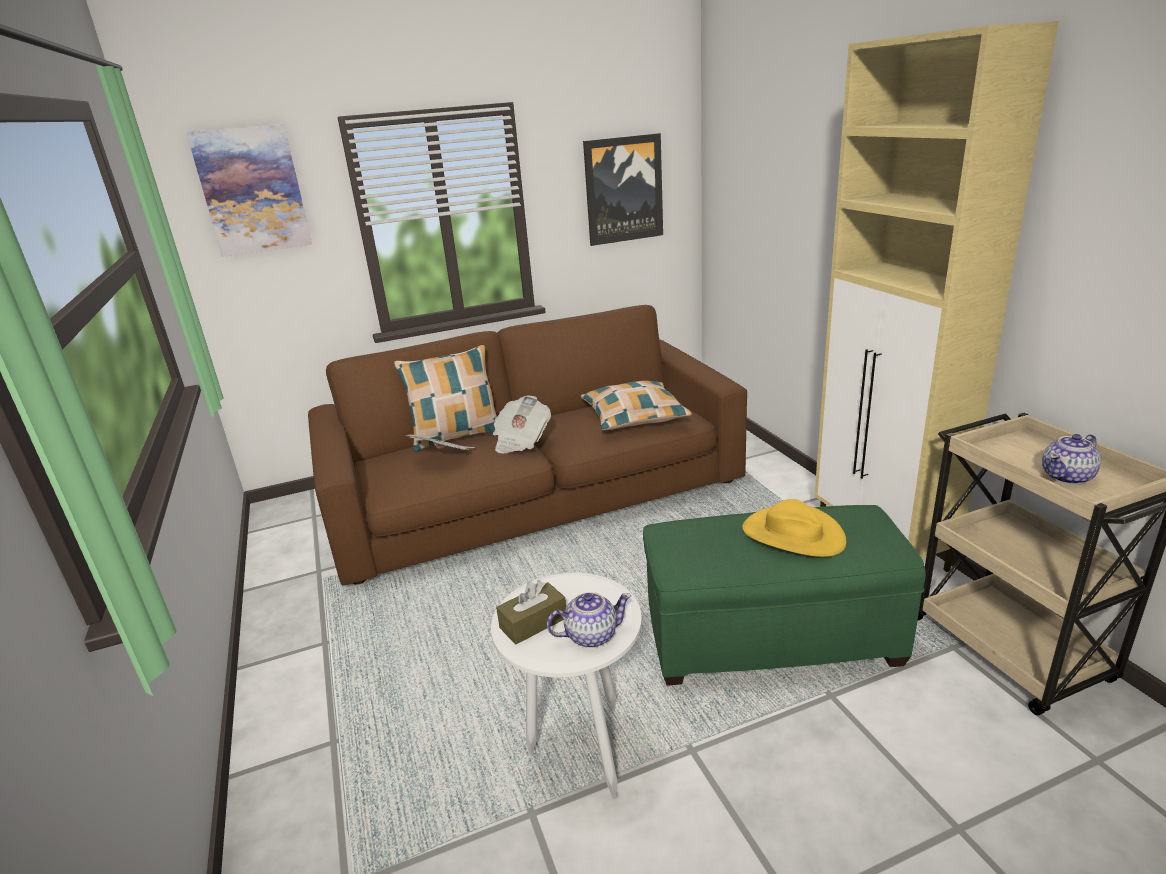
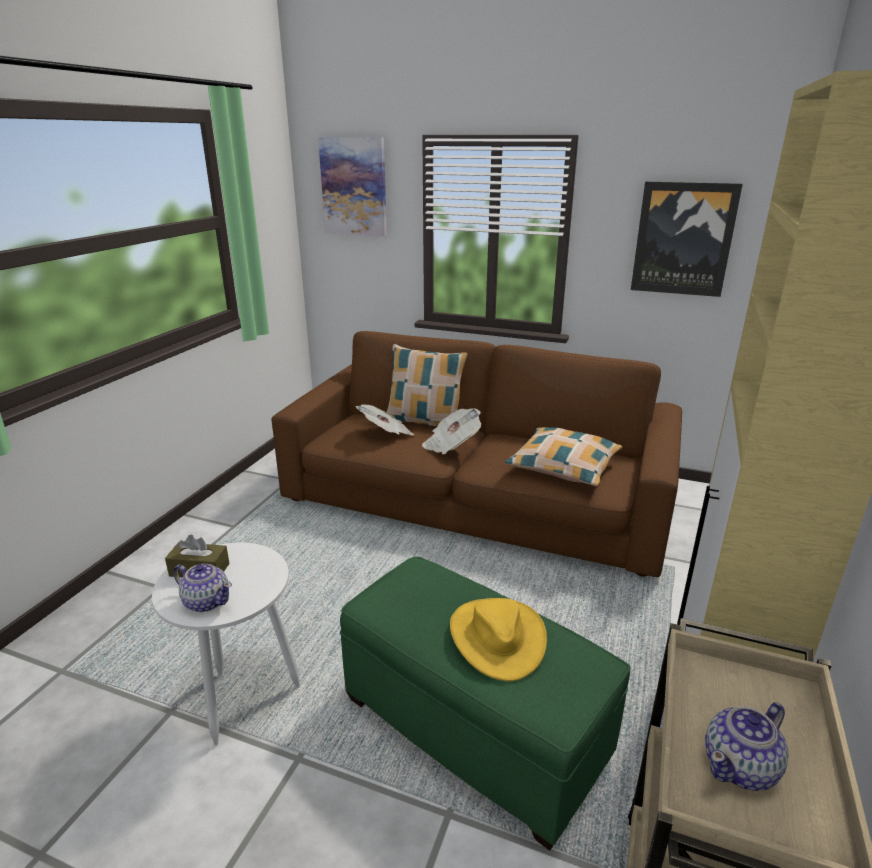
camera: 40 degrees right, 0 degrees up
teapot [1042,434,1101,485] -> teapot turned 45 degrees counterclockwise [705,702,788,791]

